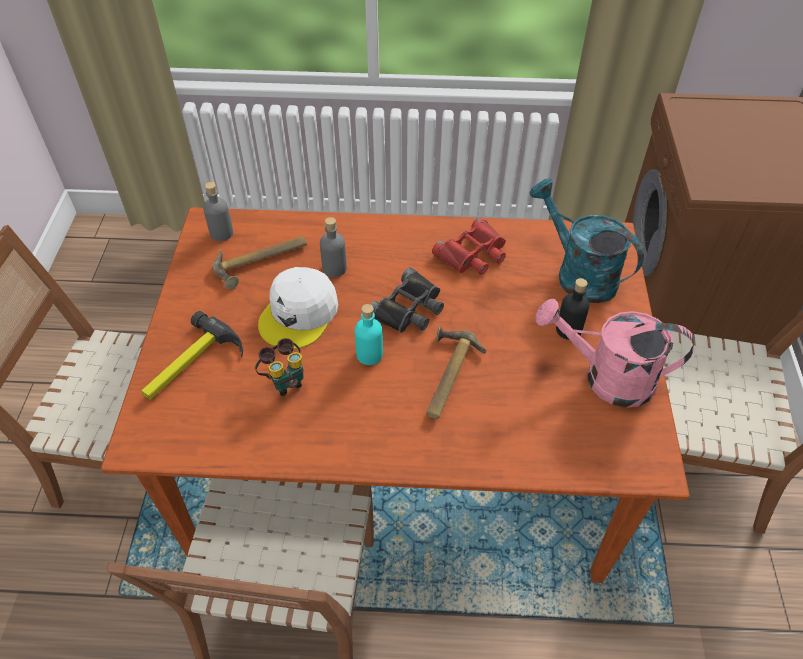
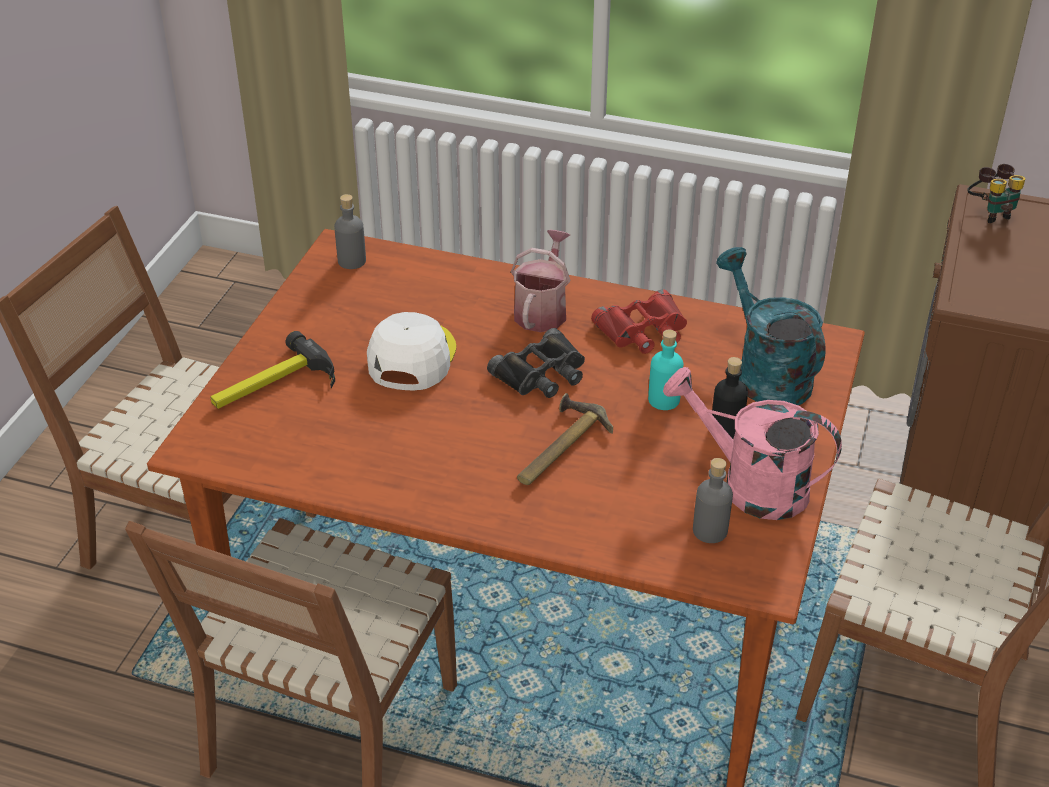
camera: 15 degrees right, 10 degrees down
hammer [212,236,307,290] -> none
binoculars [255,338,304,396] -> binoculars moved to [967,164,1025,223]
white cap [258,267,338,349] -> white cap turned 150 degrees clockwise [367,312,456,391]
grey bottle [320,217,347,277] -> grey bottle moved to [693,458,733,543]
turquoise bottle [355,304,383,365] -> turquoise bottle moved to [648,329,683,410]
none -> watering can [511,229,570,332]

